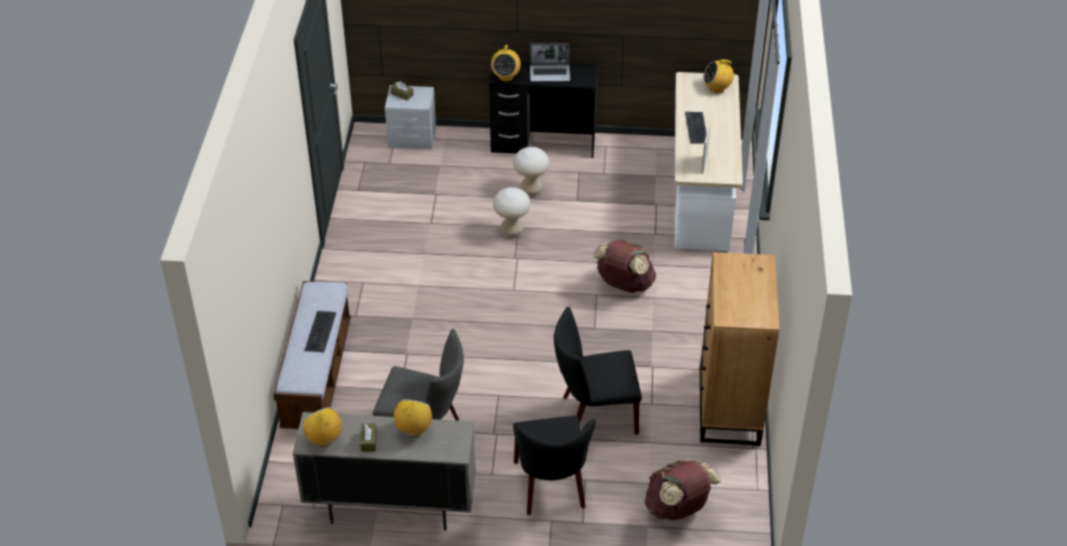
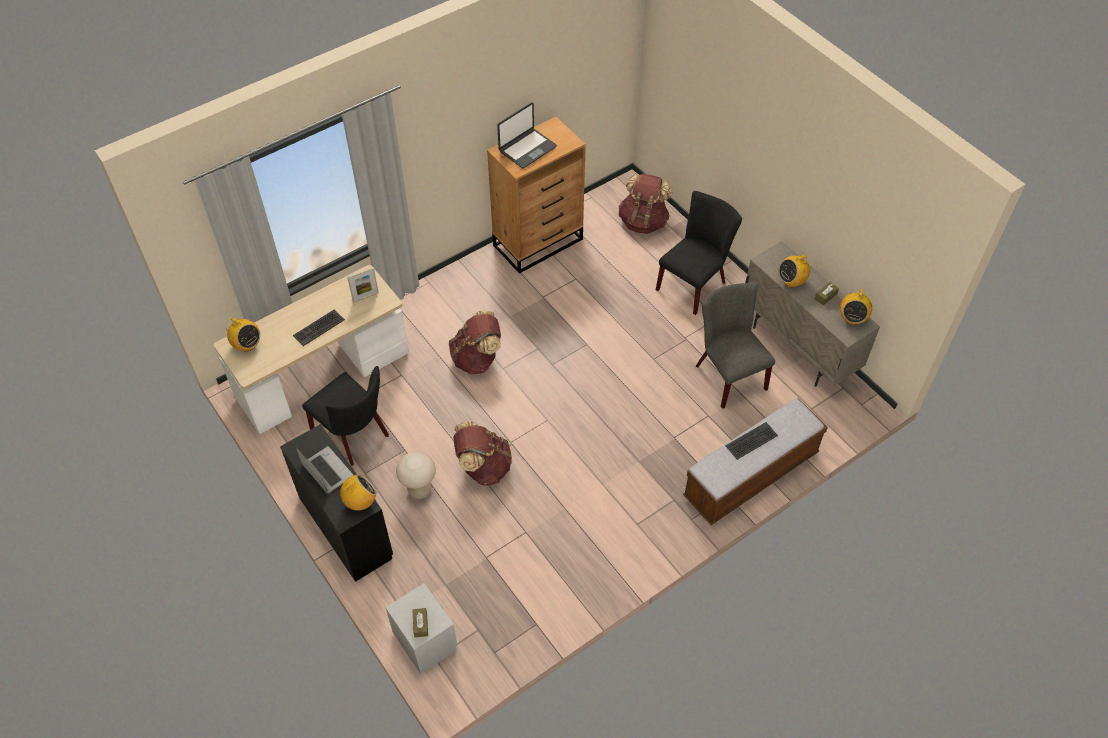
camera: 130 degrees left, 10 degrees up
beige stool [493,187,531,238] -> brown backpack [453,421,512,486]
black chair [554,307,642,435] -> black chair moved to [302,366,389,466]
none -> laptop [497,102,557,168]

